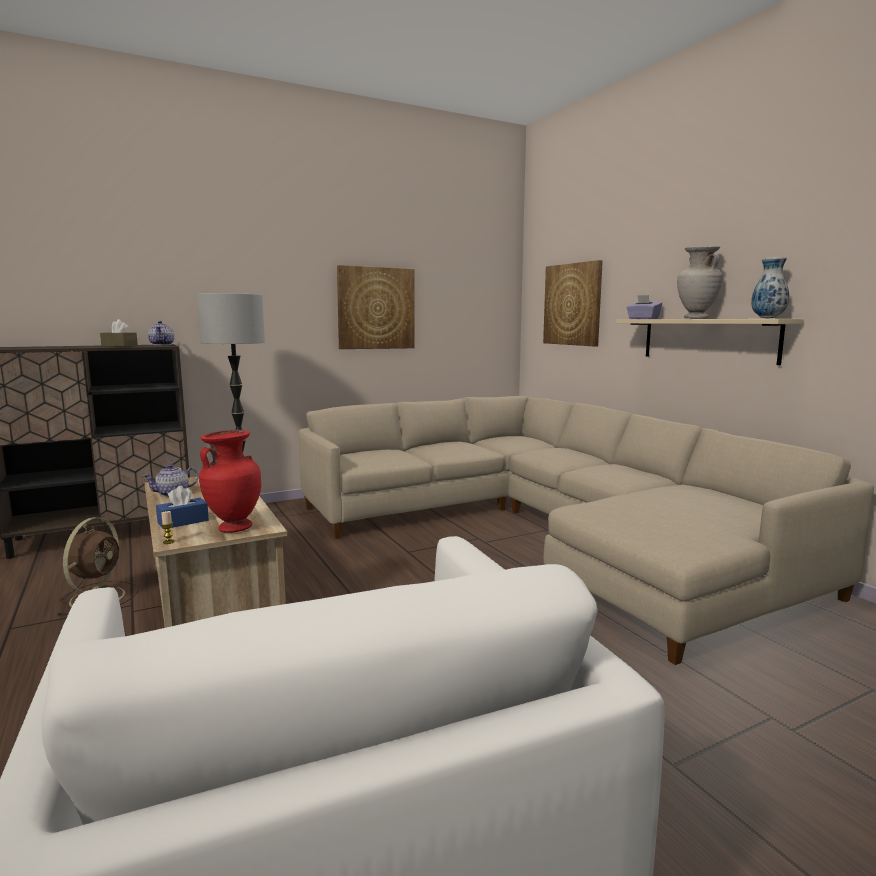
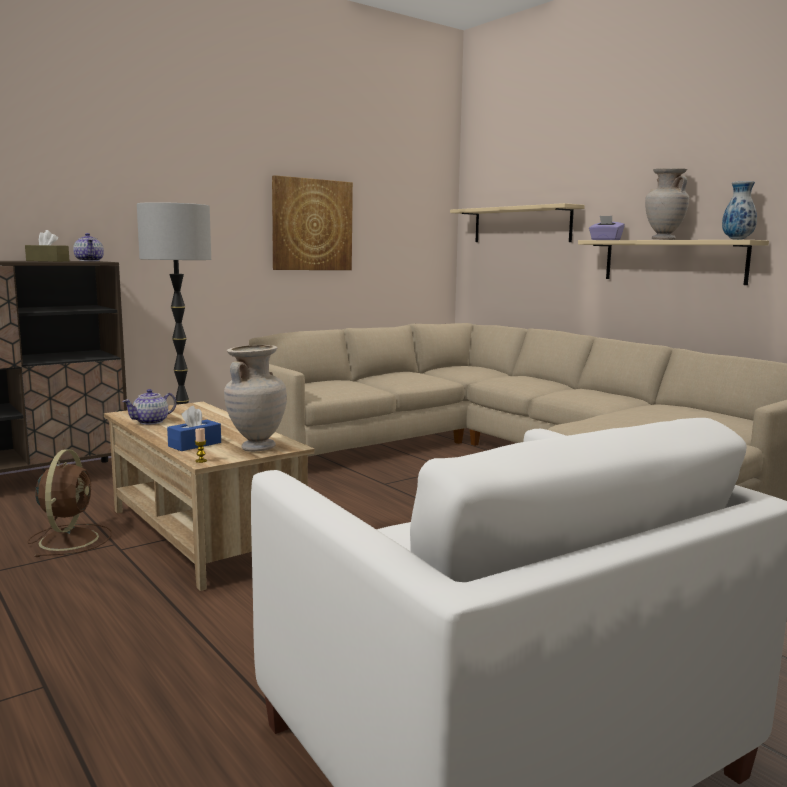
camera: 10 degrees left, 0 degrees up
red vase [199,430,261,533] -> beige vase [224,345,287,452]
picture [543,260,603,347] -> beige shelf [450,203,585,242]

